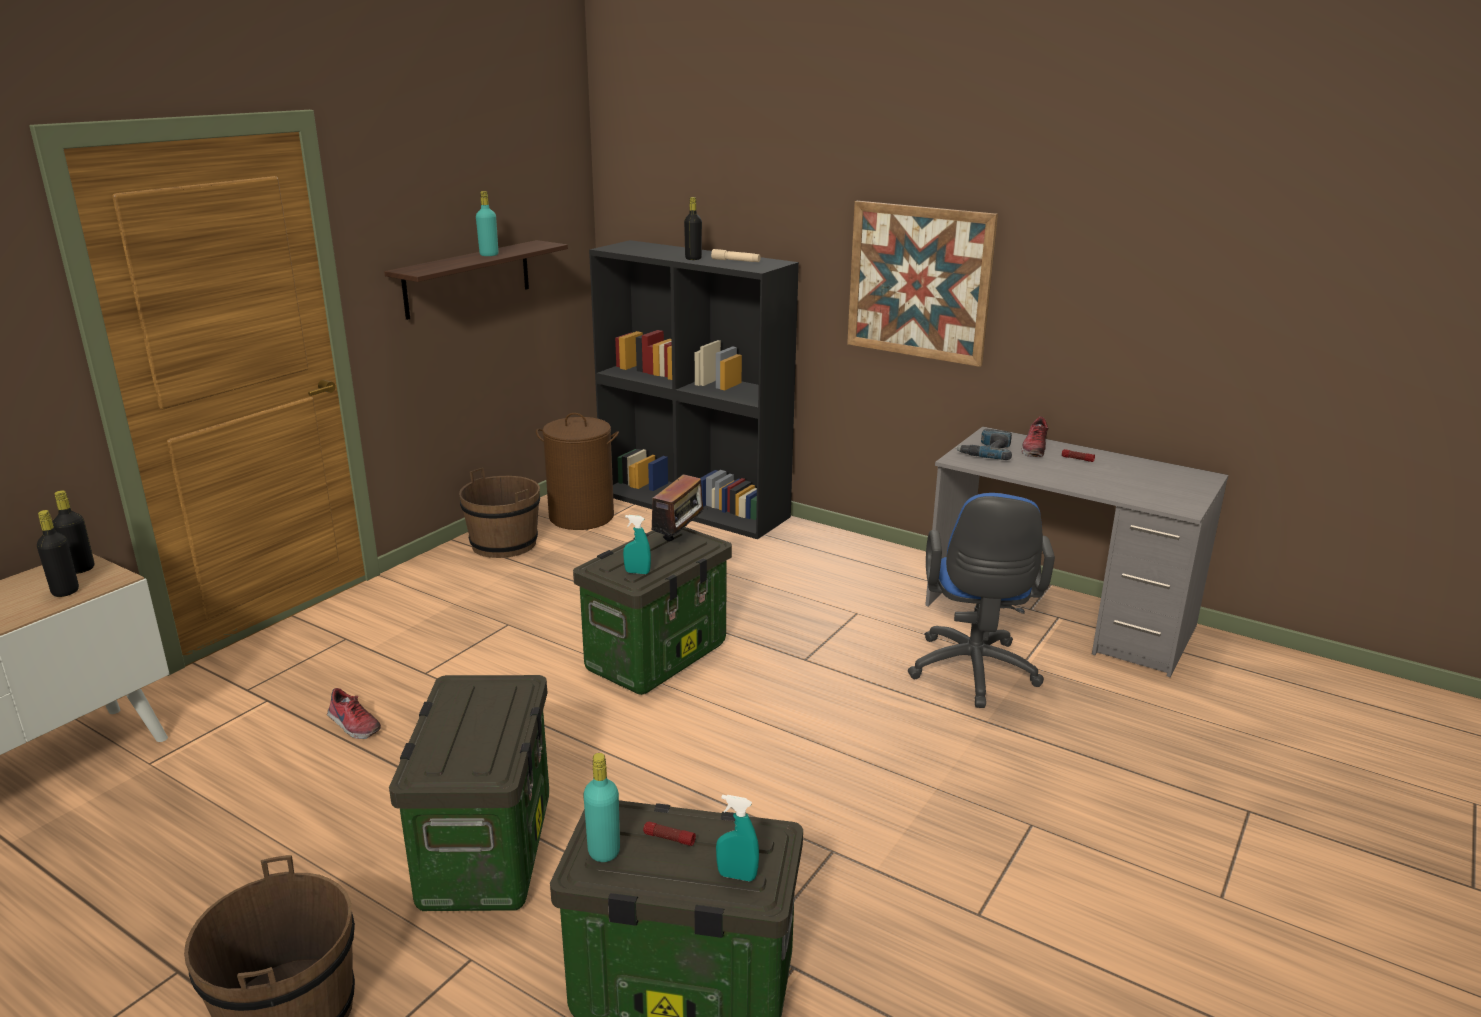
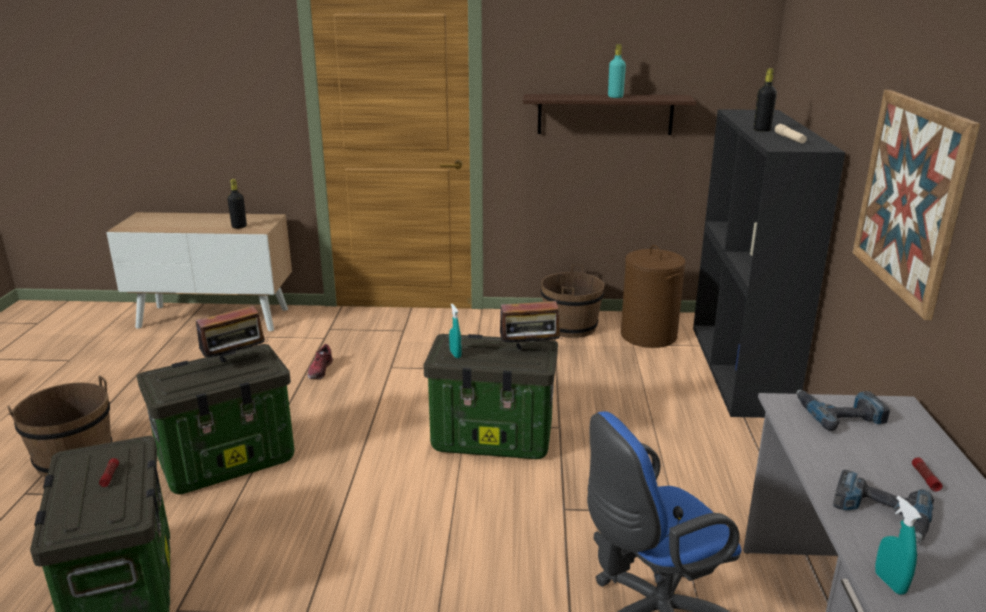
camera: 60 degrees right, 0 degrees up
black bottle [53,490,94,574] -> none
turquoise bottle [583,753,620,862] -> none
turquoise spray bottle [716,795,759,882] -> turquoise spray bottle moved to [875,496,922,595]
shoe [1021,416,1049,457] -> none
none -> radio [190,306,268,364]
none -> power drill [833,470,934,543]

